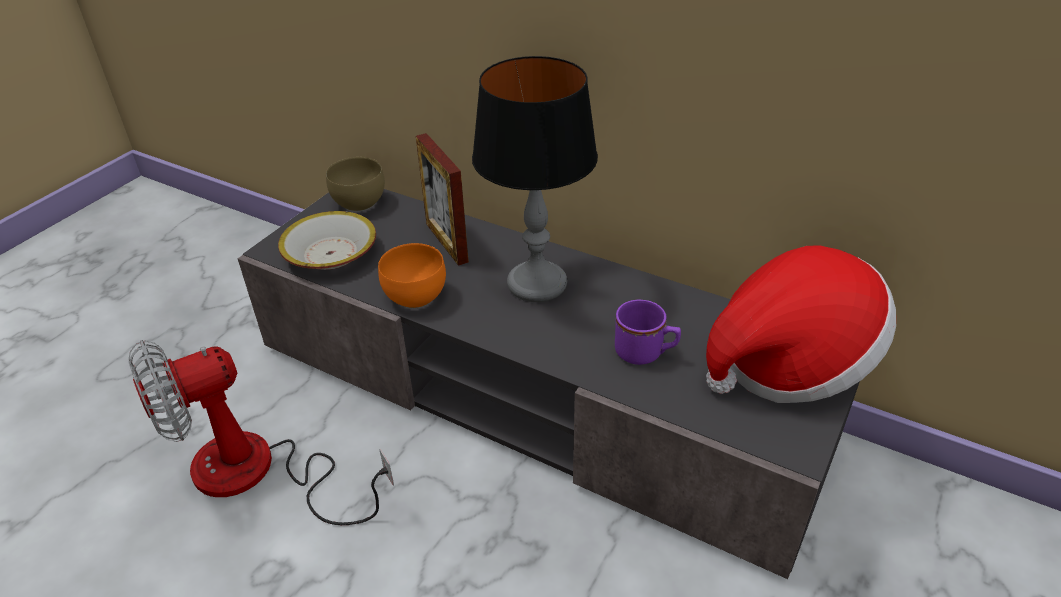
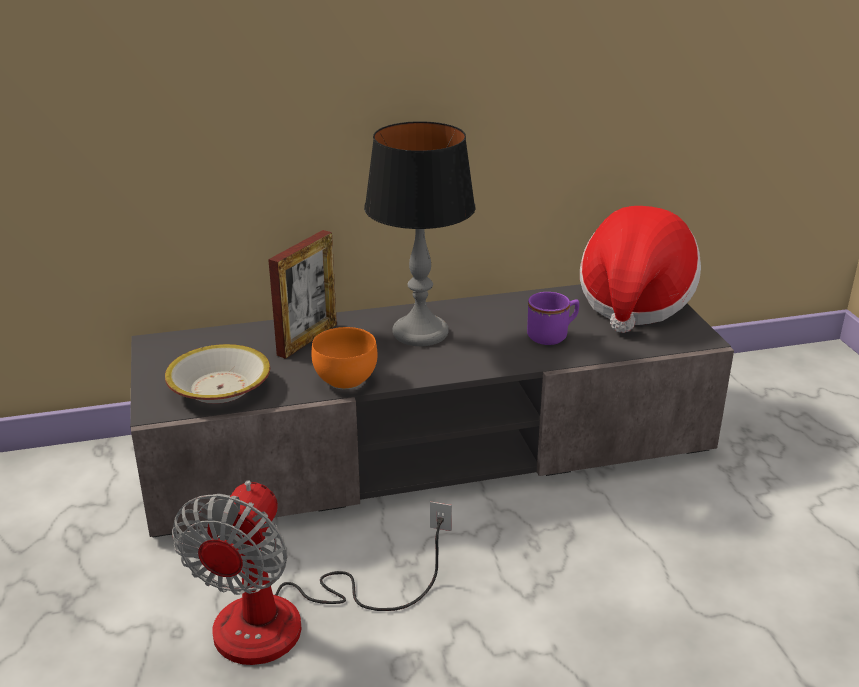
camera: 45 degrees left, 10 degrees down
brown bowl [326,157,385,212] -> none
picture frame [416,133,469,266] -> picture frame turned 75 degrees counterclockwise [268,230,337,359]

